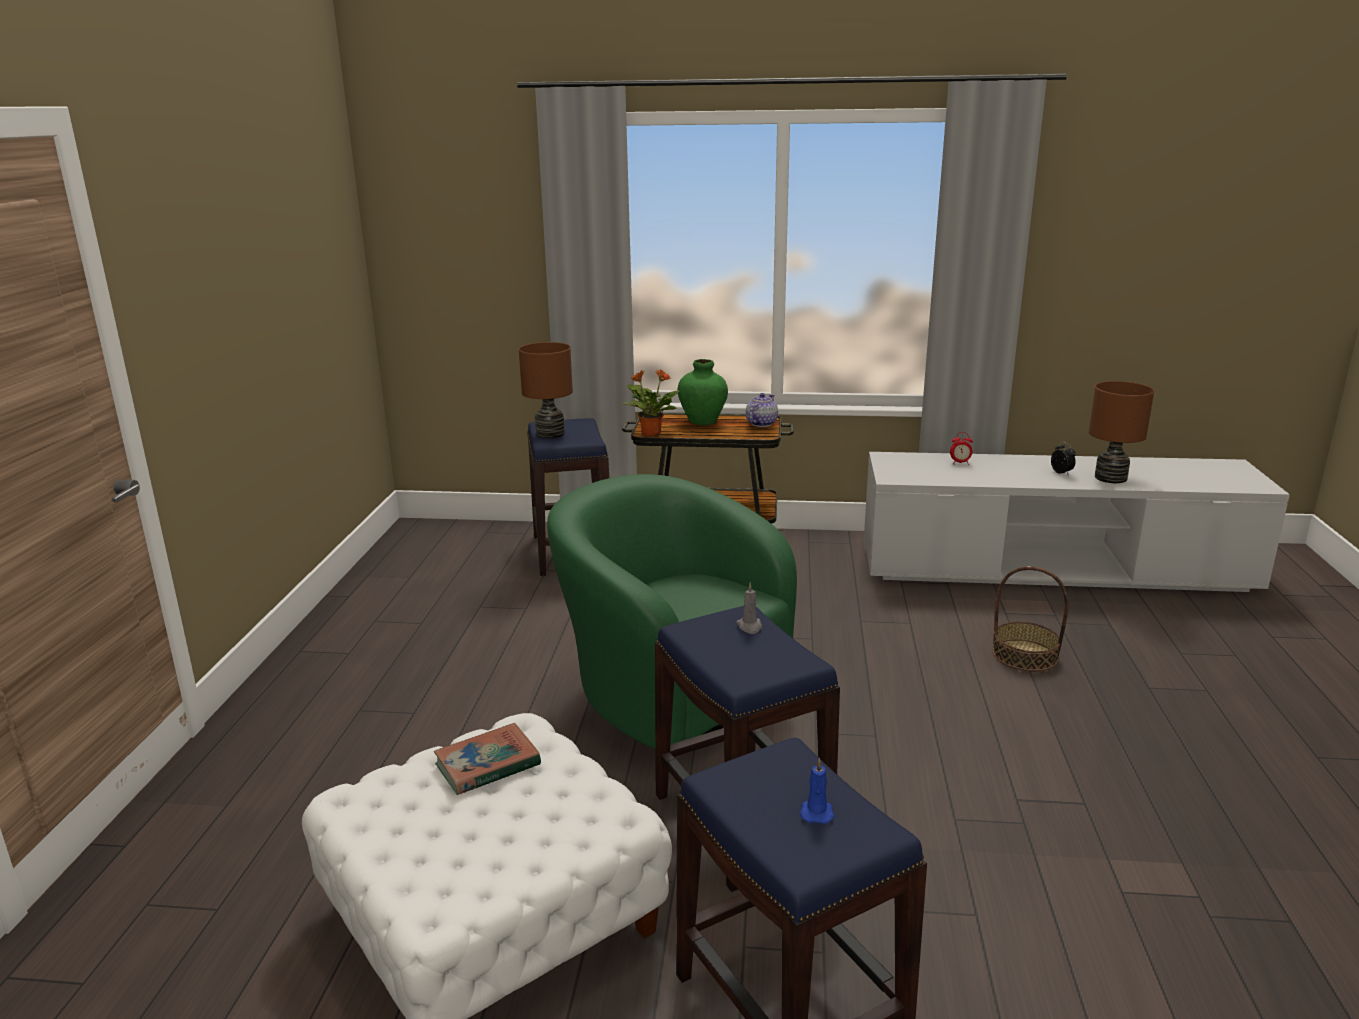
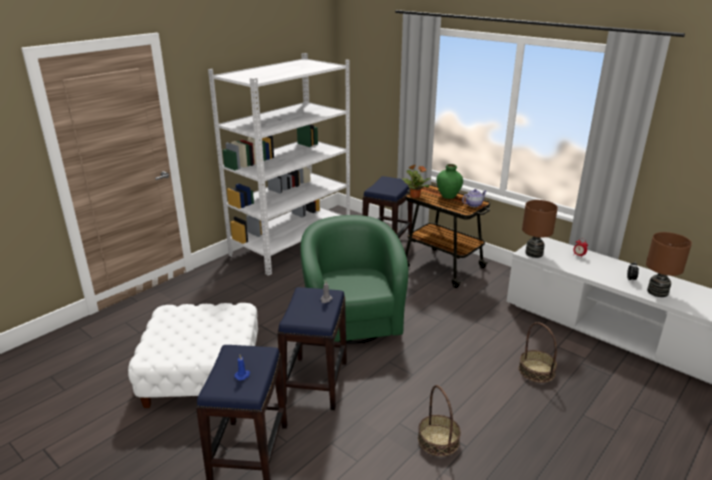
camera: 35 degrees right, 5 degrees up
book [434,723,541,795] -> none
brown table lamp [519,342,573,438] -> brown table lamp moved to [522,200,558,258]
none -> white bookcase [208,53,350,276]
none -> basket [418,385,461,456]

